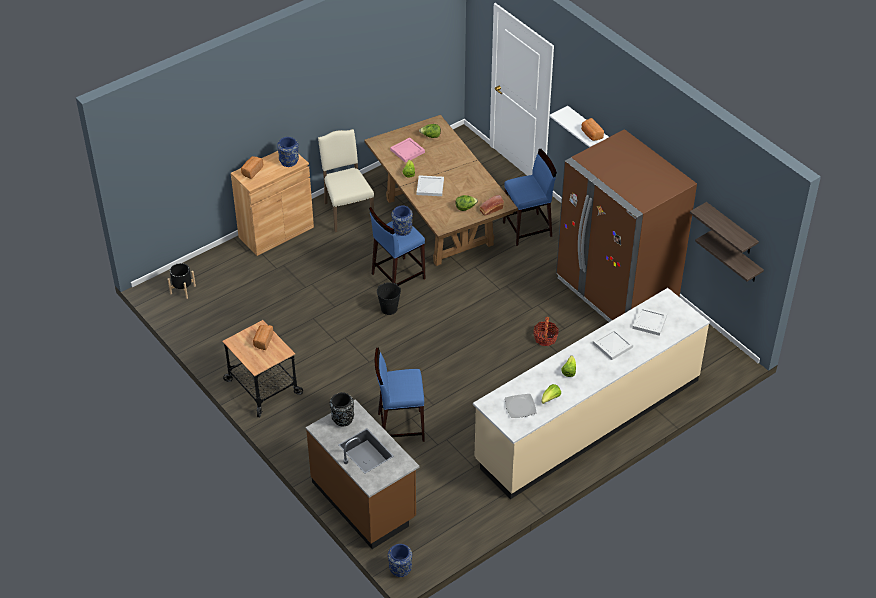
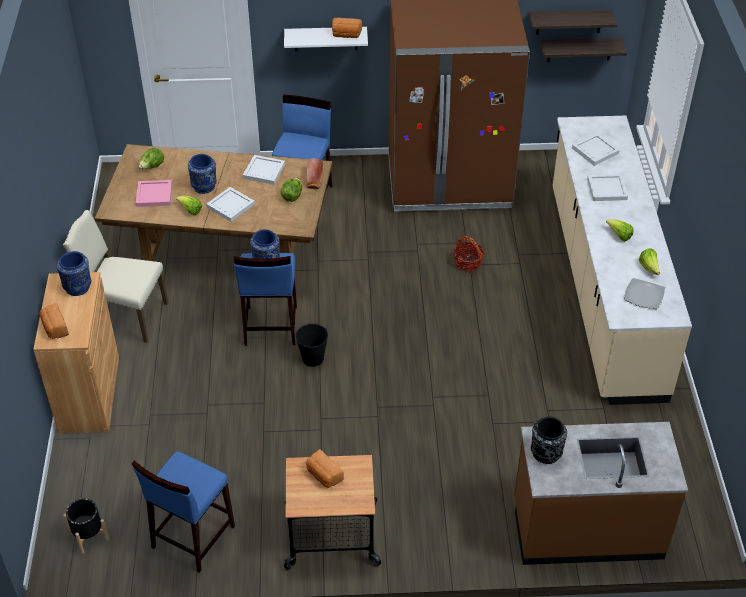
camera: 55 degrees left, 0 degrees up
blue stool [375,347,425,442] -> blue stool moved to [132,451,235,573]
blue vase [388,544,412,577] -> blue vase moved to [188,154,217,194]
none -> white tray [243,155,285,185]

